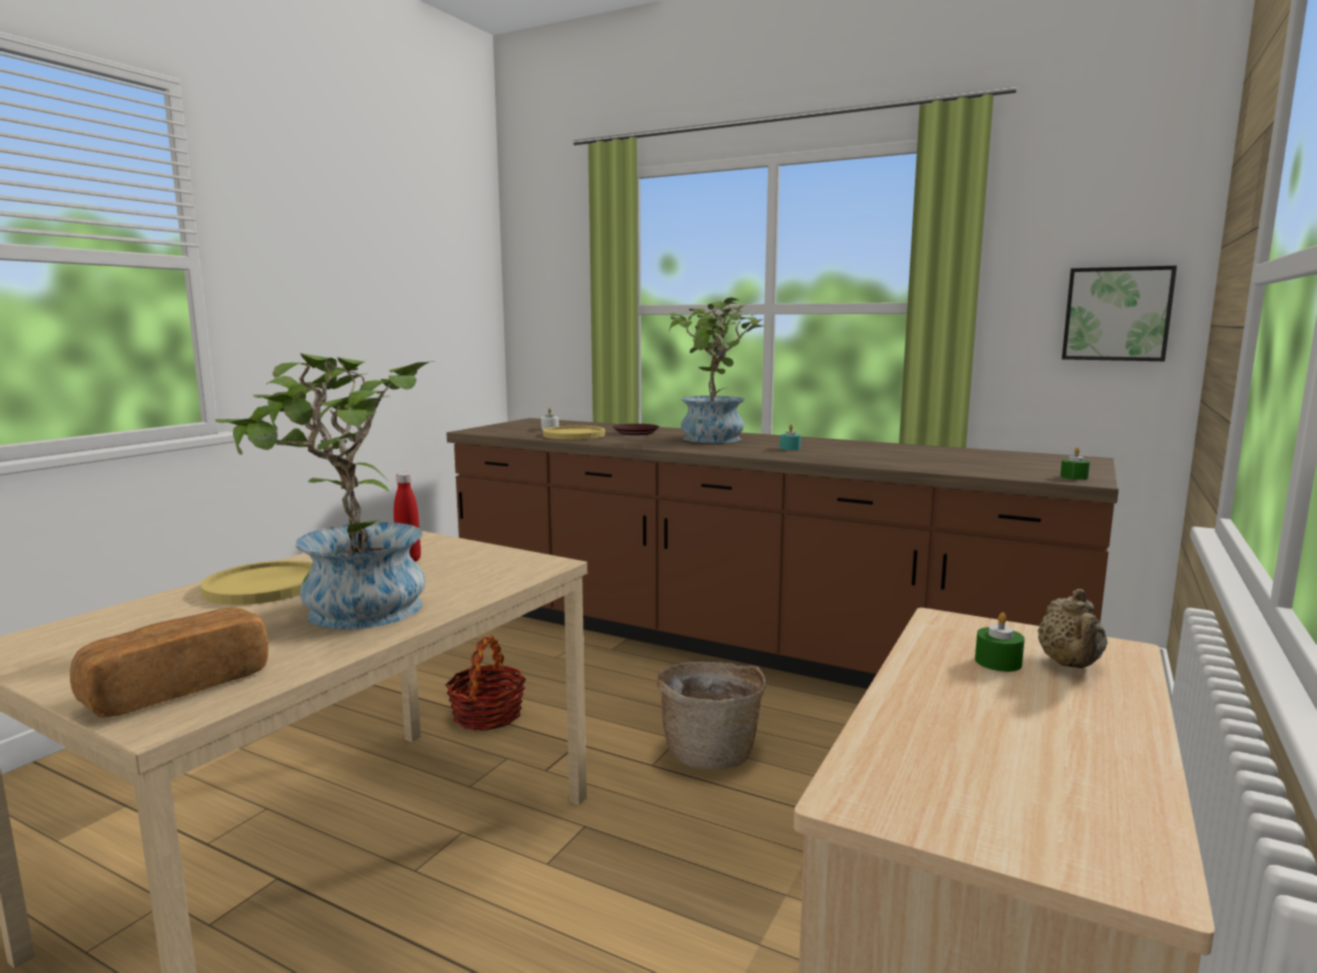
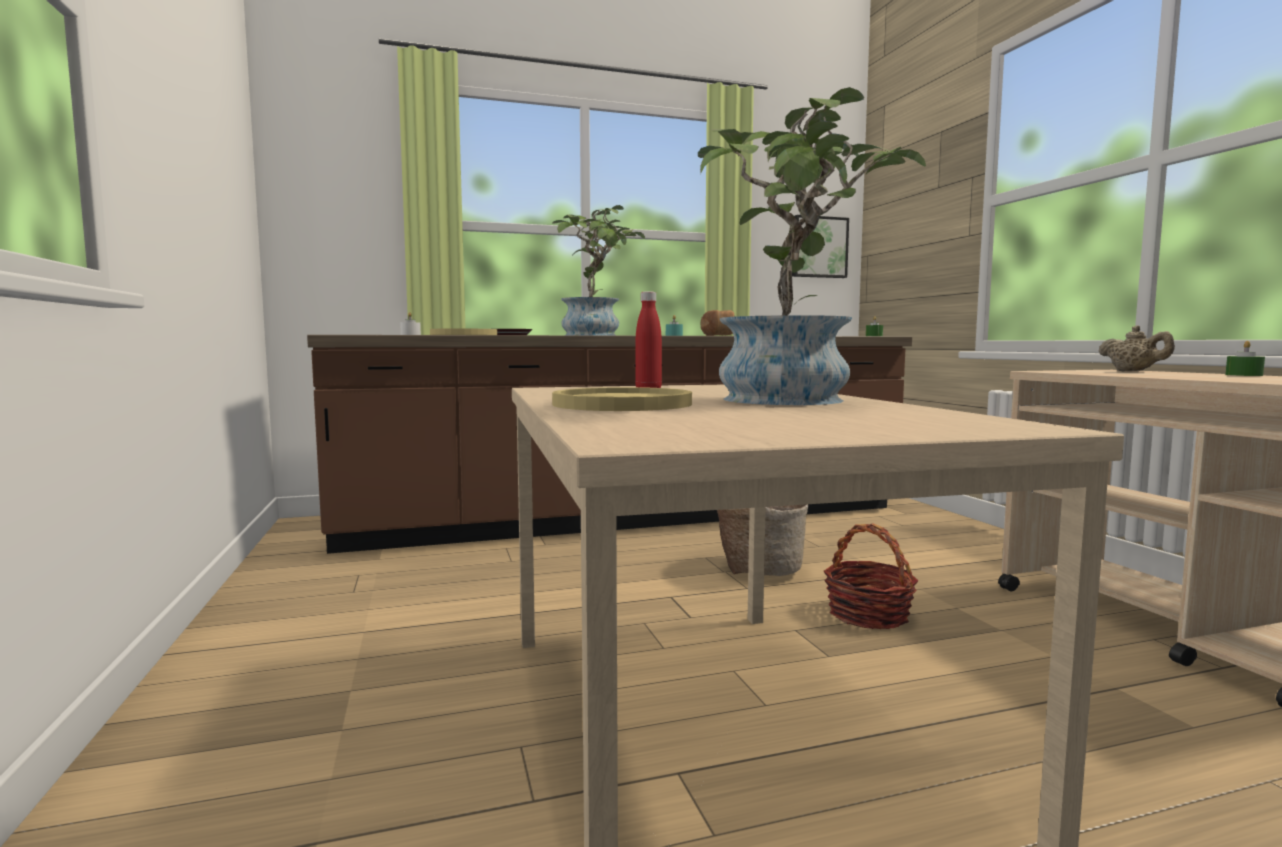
camera: 45 degrees left, 5 degrees down
bread [70,608,268,718] -> bread moved to [701,310,735,336]
basket [445,636,526,731] -> basket moved to [824,524,918,629]
green candle [975,612,1025,672] -> green candle moved to [1225,341,1265,376]

